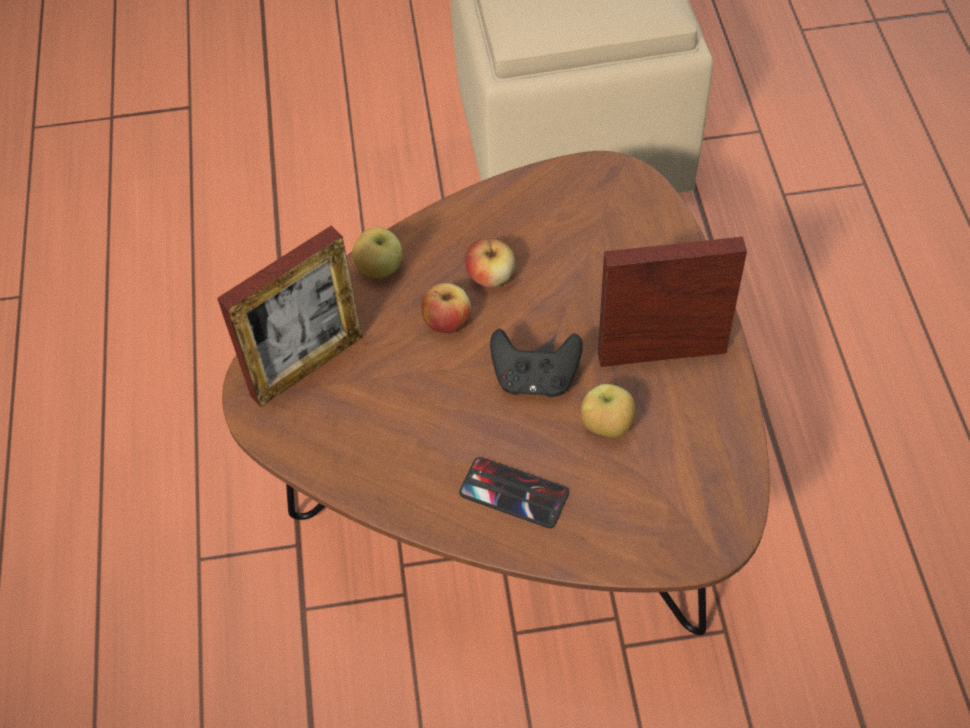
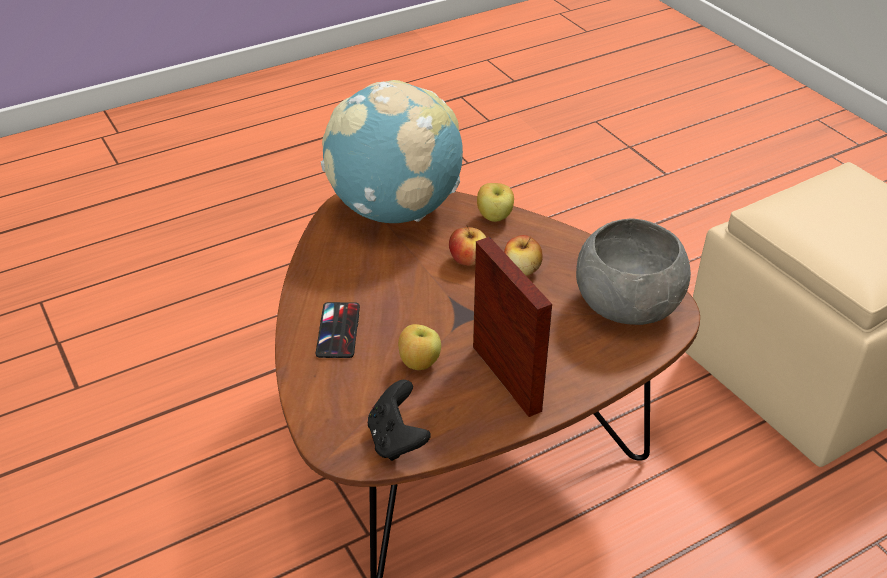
camera: 65 degrees right, 15 degrees down
picture frame [217,225,362,407] -> globe [321,80,463,223]
black game controller [490,329,583,397] -> black game controller moved to [368,380,430,461]
none -> grey bowl [576,218,691,325]

